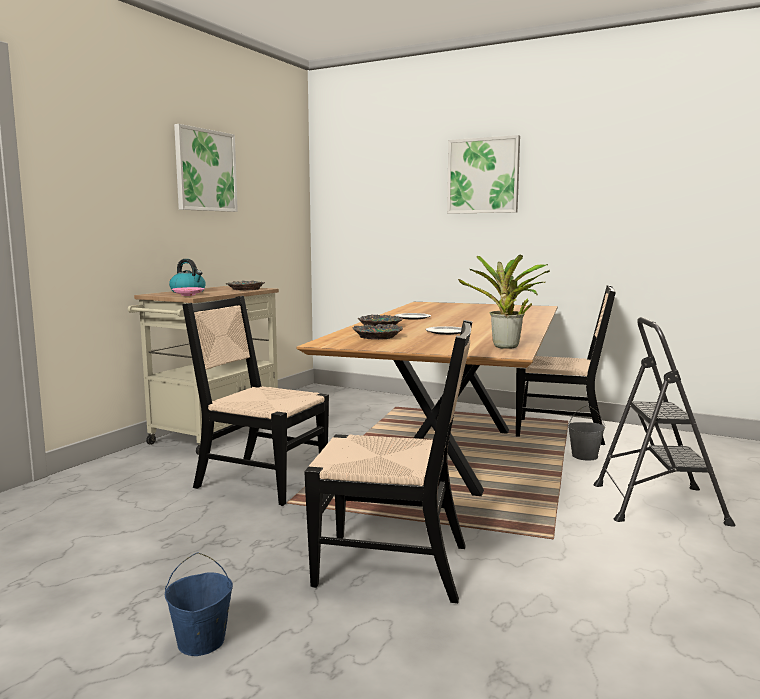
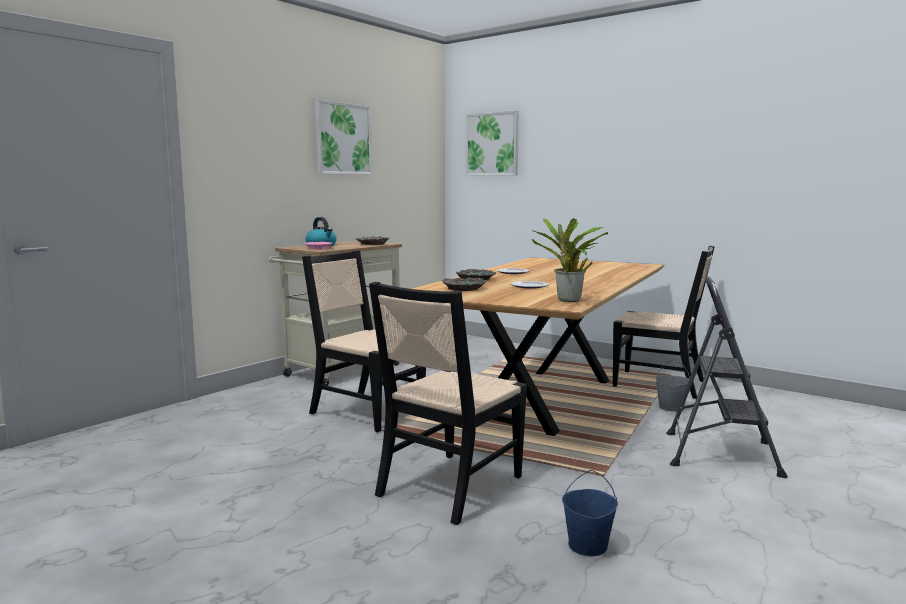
camera: 10 degrees right, 0 degrees up
blue bucket [165,552,233,656] -> blue bucket moved to [562,470,618,557]
chair [305,320,472,603] -> chair turned 105 degrees clockwise [369,282,527,525]
picture [447,135,520,214] -> picture moved to [465,110,519,176]

